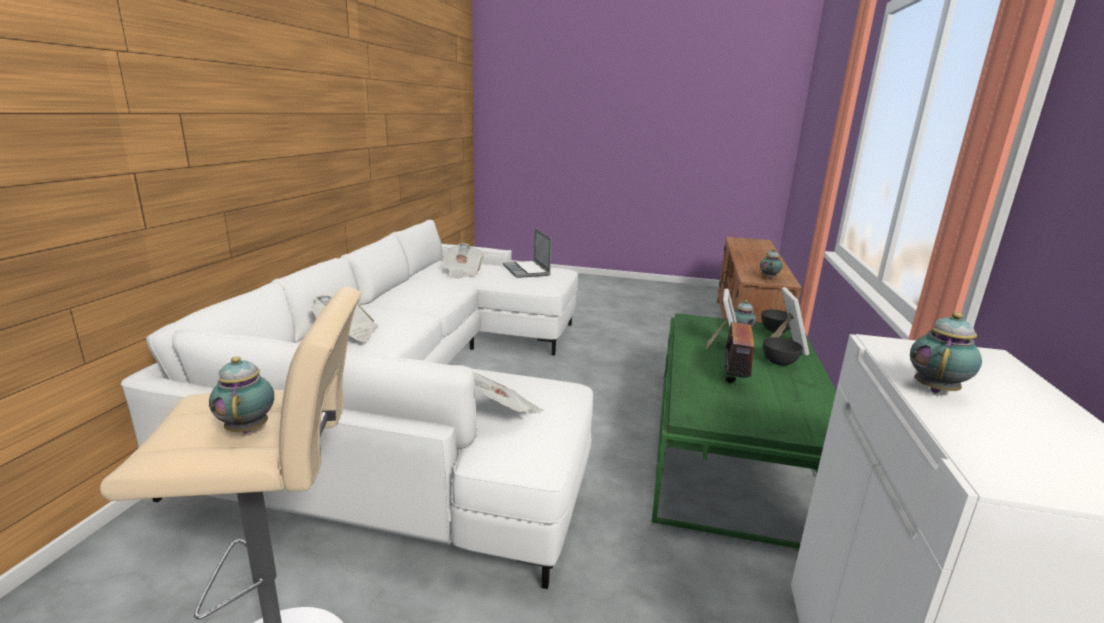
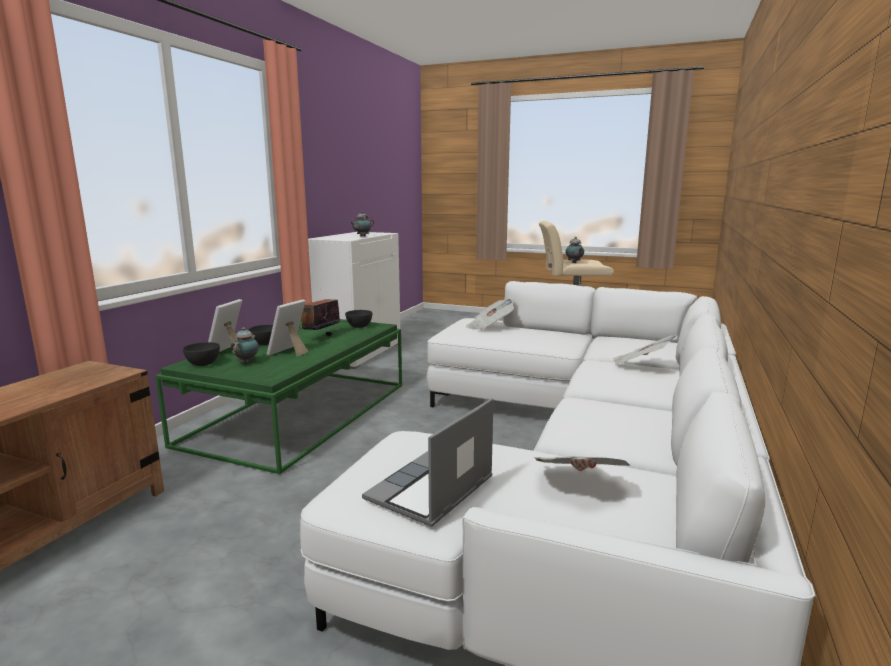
camera: 170 degrees left, 5 degrees down
laptop [503,228,551,278] -> laptop turned 135 degrees counterclockwise [362,398,493,527]
teapot [760,249,783,279] -> none
none -> grey bowl [345,310,372,328]

